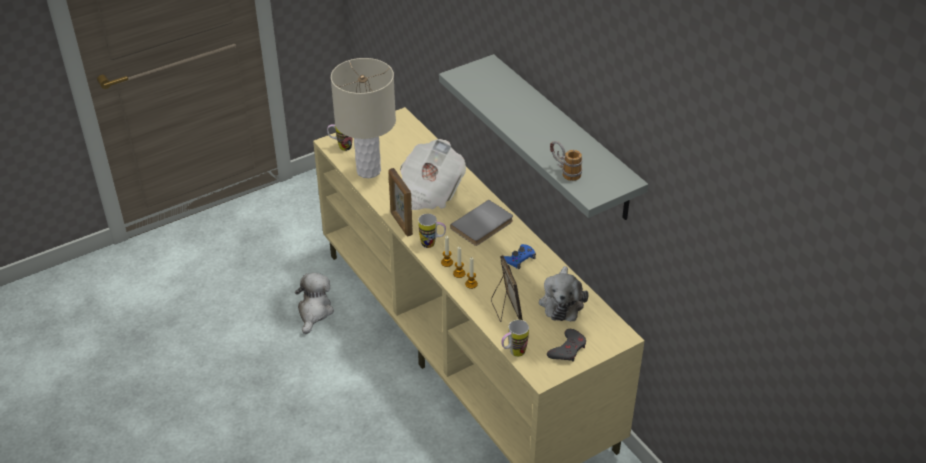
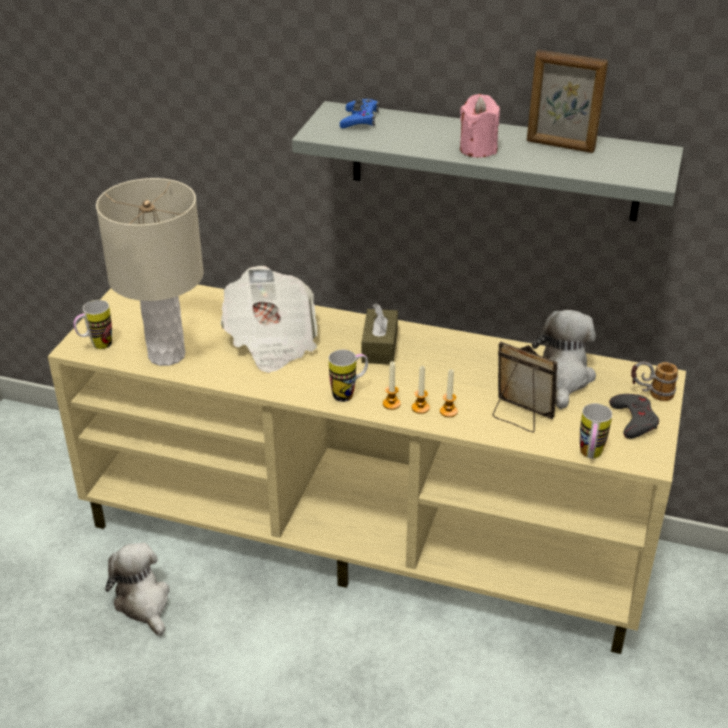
camera: 40 degrees left, 5 degrees down
picture frame [388,168,413,236] -> picture frame moved to [527,50,608,153]
grey book [450,200,513,246] -> brown tissue box [362,304,398,365]
blue game controller [504,244,536,269] -> blue game controller moved to [340,98,379,128]
plush toy [539,266,589,321] -> plush toy turned 135 degrees counterclockwise [532,310,596,409]
mug [550,141,583,181] -> mug moved to [631,361,678,401]
none -> pink candle [460,94,500,158]

